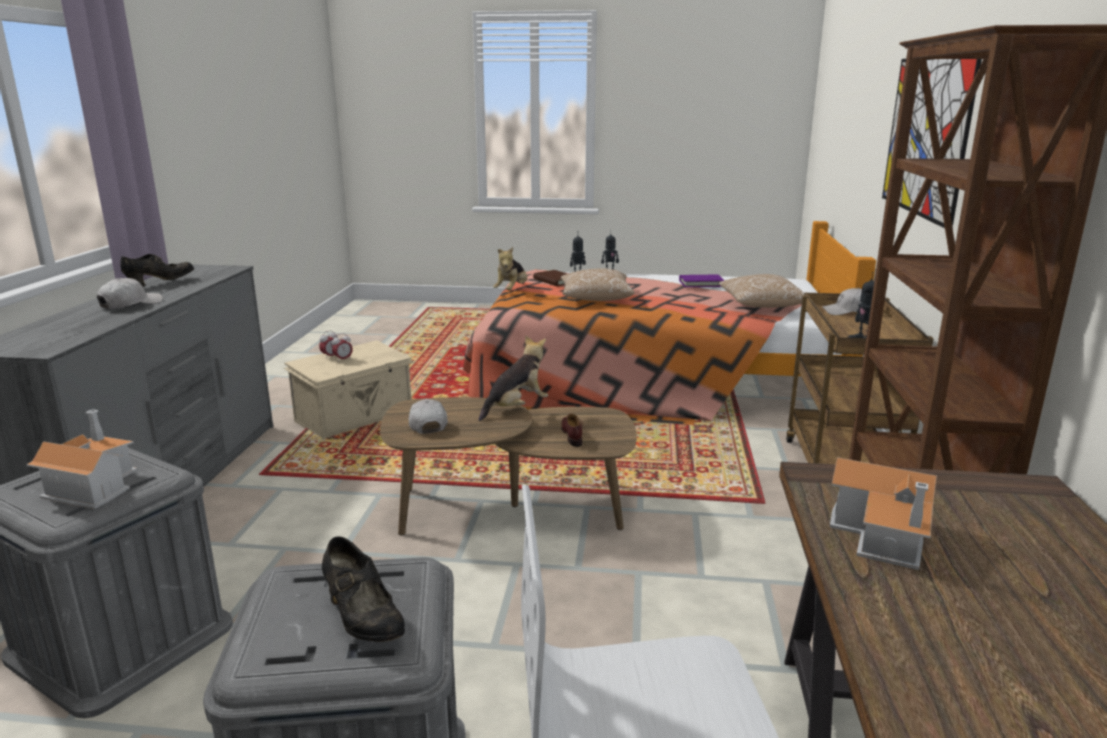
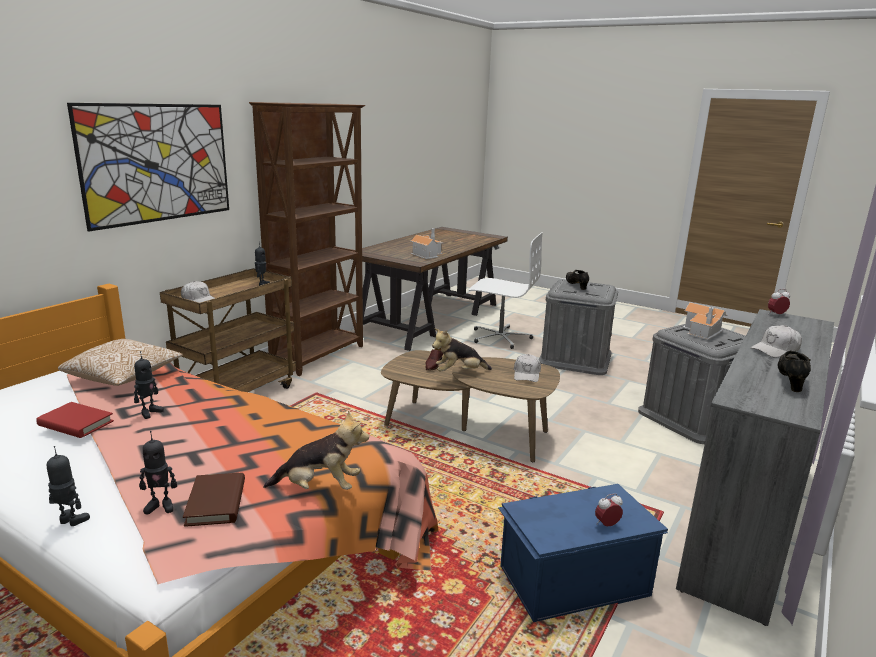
camera: 155 degrees left, 0 degrees up
black shoe [120,254,194,287] -> black shoe turned 135 degrees clockwise [778,350,811,392]
beige storage box [284,340,414,439] -> blue storage box [498,484,668,622]
alarm clock [332,333,353,362] -> alarm clock moved to [768,289,790,314]
plush toy [493,247,527,291] -> plush toy turned 45 degrees clockwise [263,410,369,490]
pillow [561,268,634,301] -> none
purple book [679,275,724,287] -> red book [36,402,114,438]
none -> toy robot [134,351,164,419]

